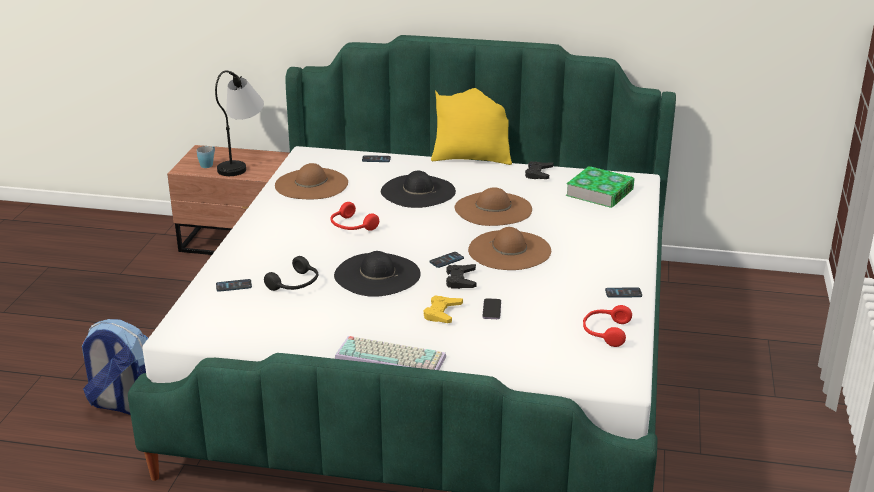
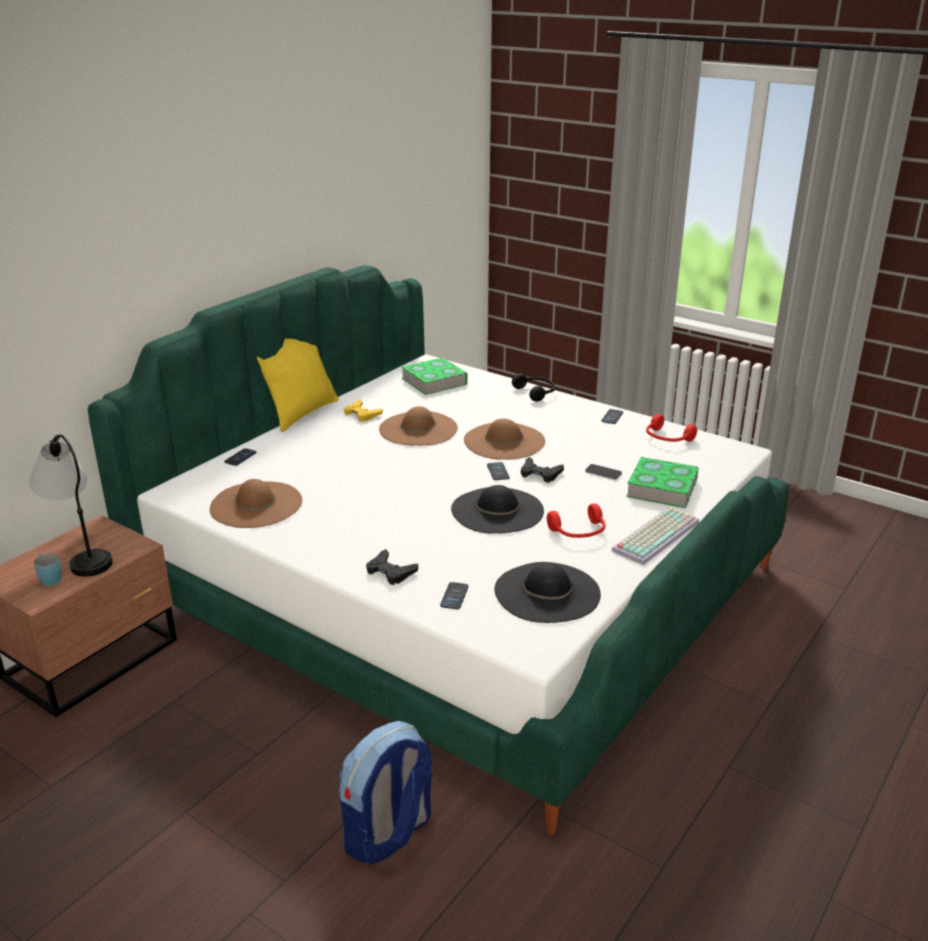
camera: 65 degrees left, 0 degrees up
black headphones [264,256,318,291] -> black headphones moved to [512,374,555,402]
red headphones [330,202,379,231] -> red headphones moved to [547,504,605,538]
black hat [381,170,456,208] -> black hat moved to [494,562,601,623]
yellow game controller [423,295,463,323] -> yellow game controller moved to [344,399,383,422]
black game controller [525,161,554,179] -> black game controller moved to [366,549,418,585]
none -> book [626,457,699,508]

